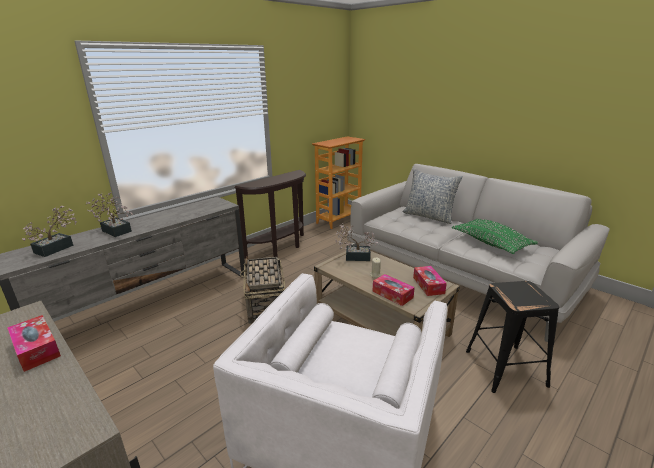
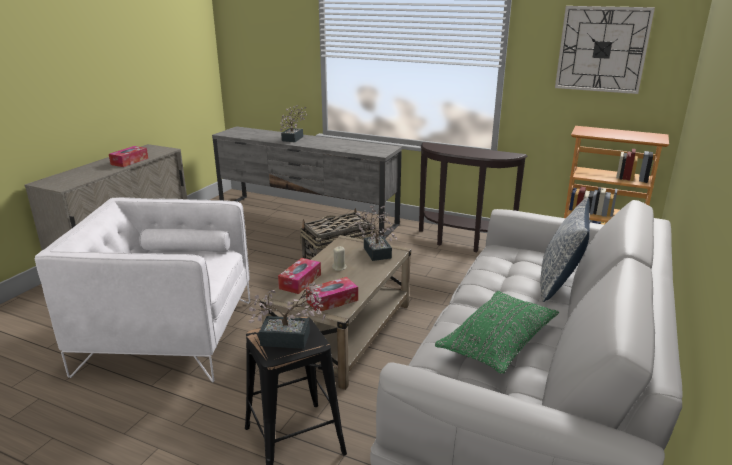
camera: 70 degrees right, 0 degrees up
potted plant [22,206,77,257] -> potted plant moved to [249,282,326,349]
none -> wall clock [555,6,655,94]

